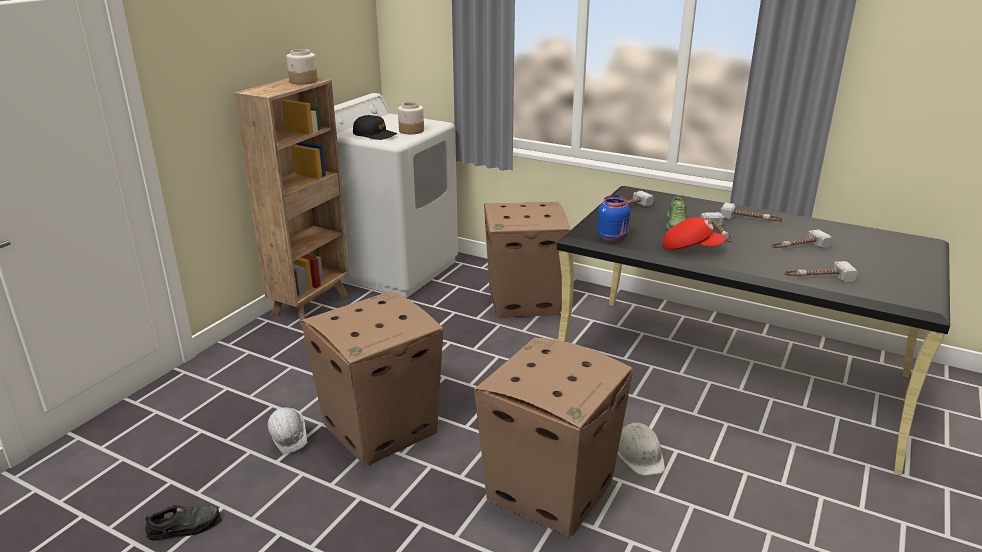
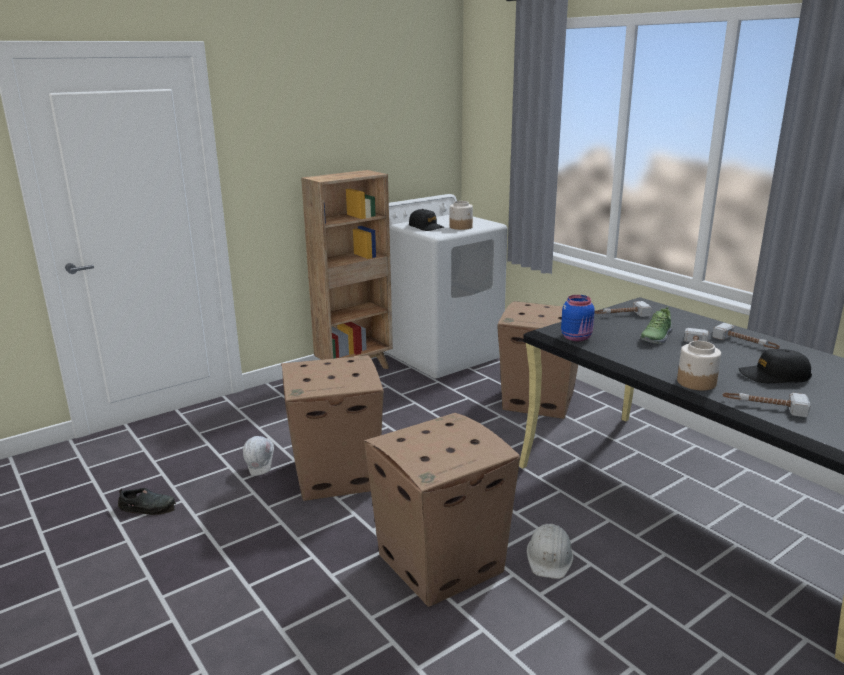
camera: 25 degrees right, 5 degrees down
jar [286,49,318,85] -> jar moved to [677,341,721,391]
red cap [663,217,726,250] -> none
hammer [771,229,833,248] -> black cap [739,349,812,383]

